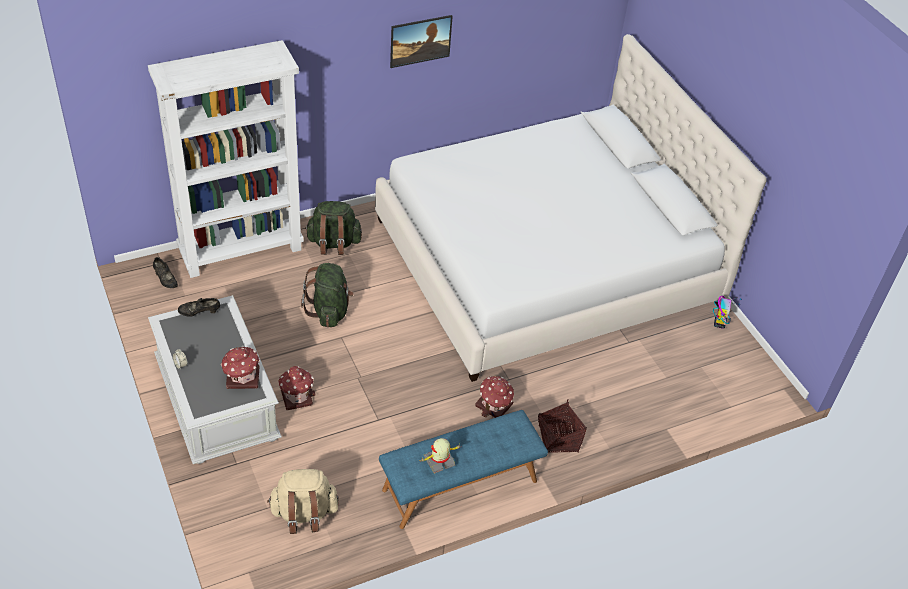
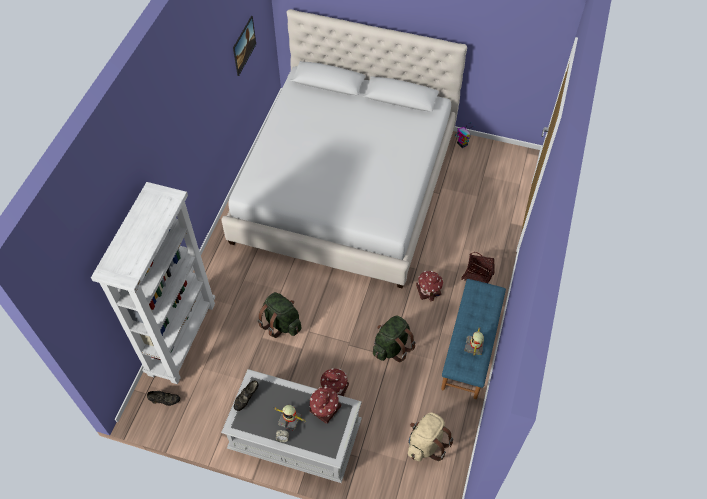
camera: 45 degrees left, 10 degrees up
green backpack [305,201,362,255] -> green backpack moved to [373,315,416,362]
picture [390,15,453,68] -> picture moved to [233,16,256,76]
none -> toy robot [274,405,306,431]

